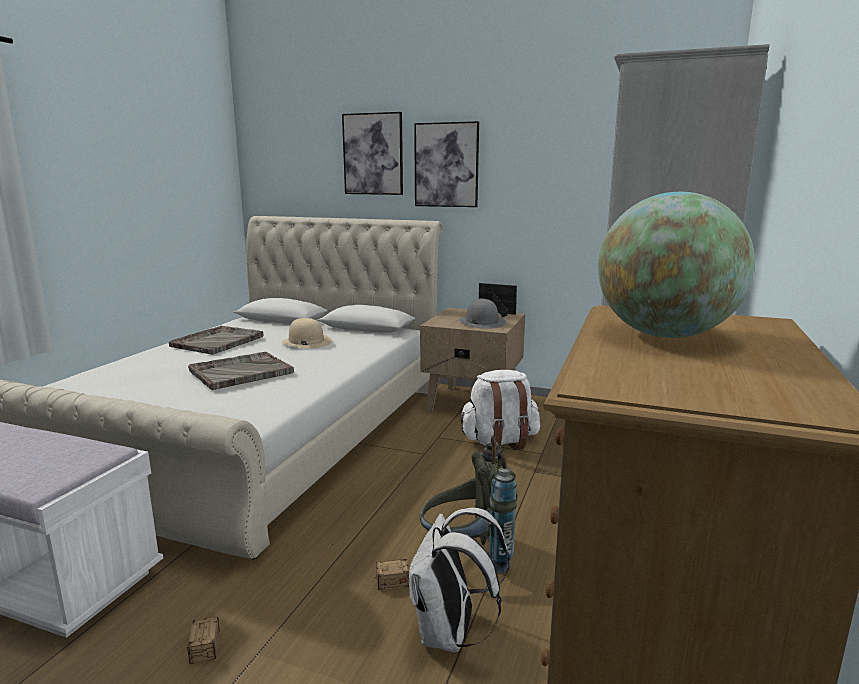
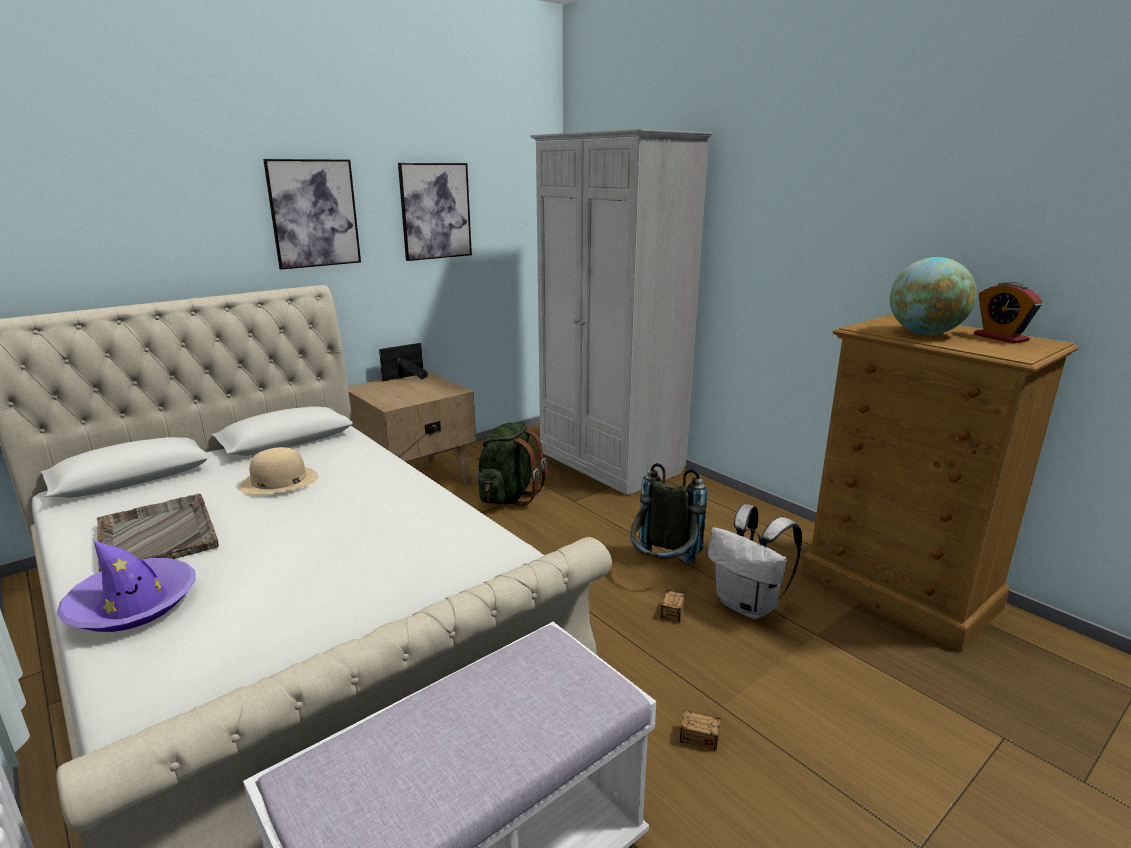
camera: 60 degrees left, 5 degrees up
grey tray [188,352,294,390] -> none
picture [342,112,403,195] -> picture moved to [398,163,472,261]
grey hat [459,299,506,329] -> none
white backpack [459,370,540,450] -> green backpack [477,422,548,506]
none -> purple hat [57,541,195,632]
none -> alarm clock [973,282,1043,343]

